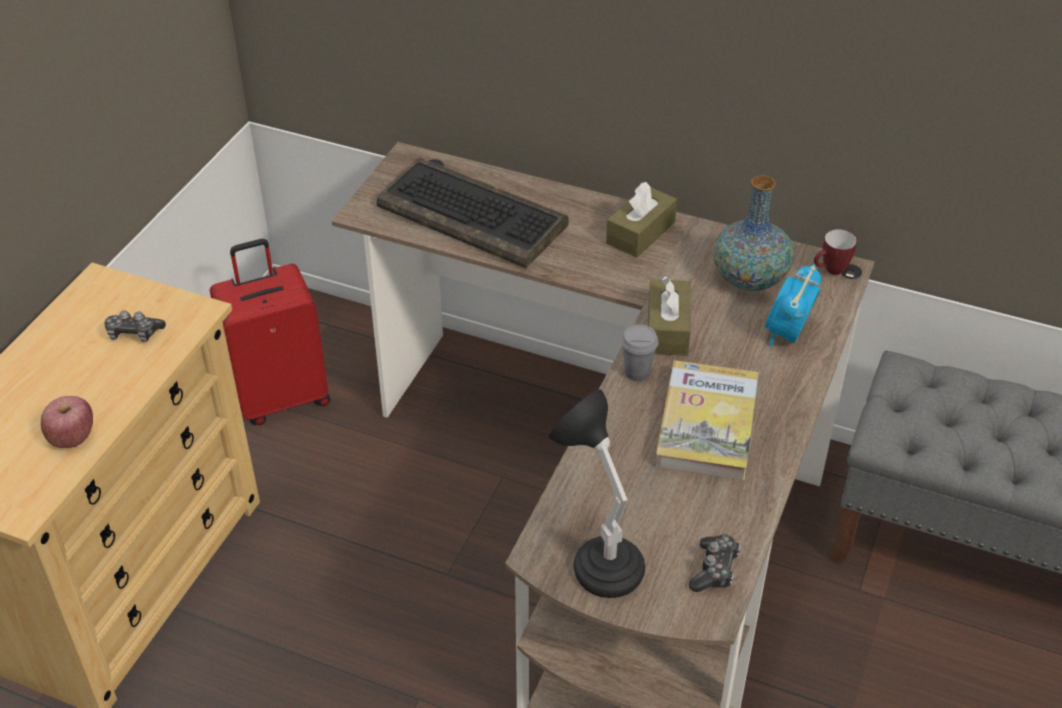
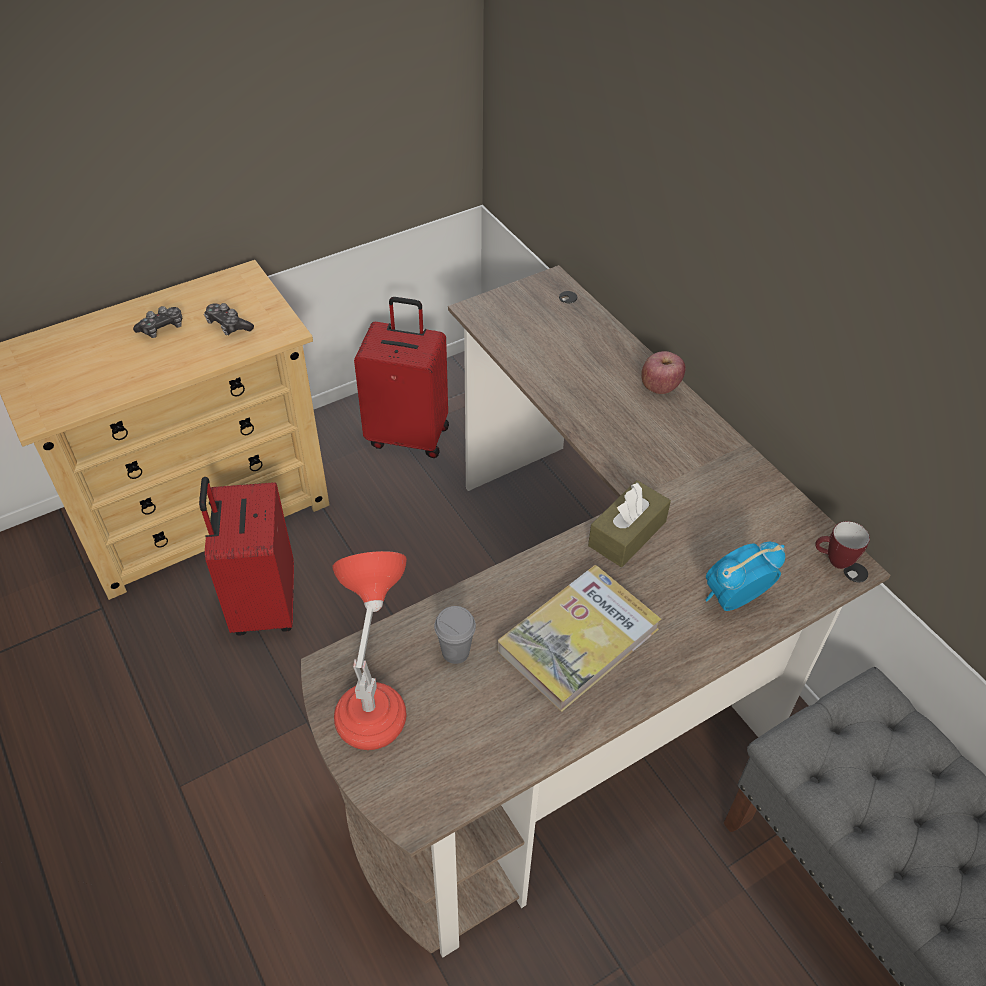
camera: 35 degrees right, 5 degrees up
apple [41,396,93,448] -> apple moved to [641,351,686,394]
keyboard [376,158,569,268] -> none
black table lamp [549,389,645,598] -> red table lamp [332,551,407,750]
brown tissue box [606,182,677,258] -> none
grey cup [621,325,658,381] -> grey cup moved to [434,606,476,664]
game controller [689,535,741,592] -> game controller moved to [133,306,182,338]
vase [713,175,794,291] -> none
none -> red suitcase [199,477,294,636]

